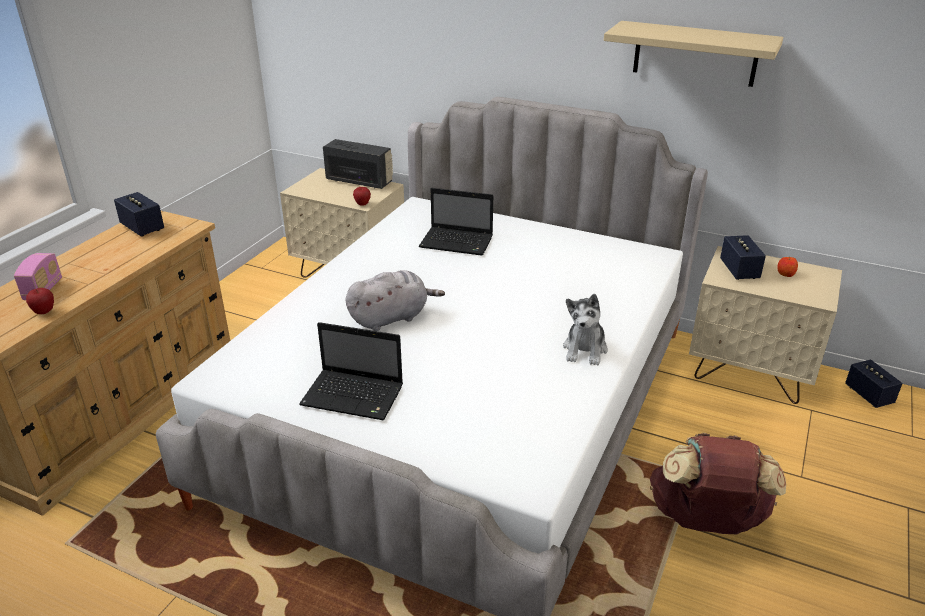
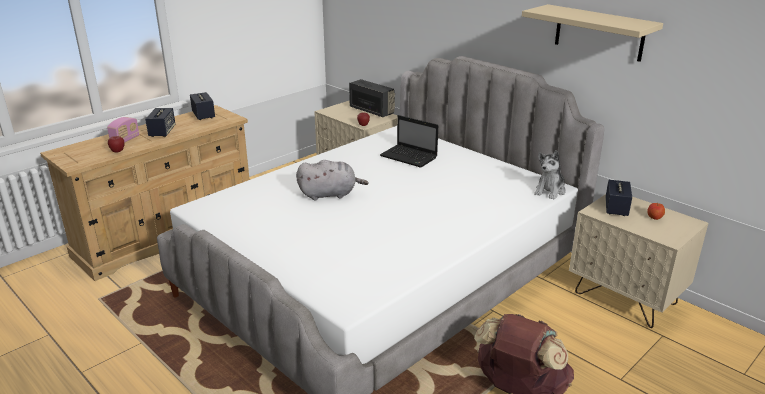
camera: 20 degrees right, 5 degrees down
laptop [299,322,403,420] -> none
plush toy [563,294,608,366] -> plush toy moved to [534,150,566,200]
speaker [845,360,903,408] -> speaker moved to [145,108,176,137]

